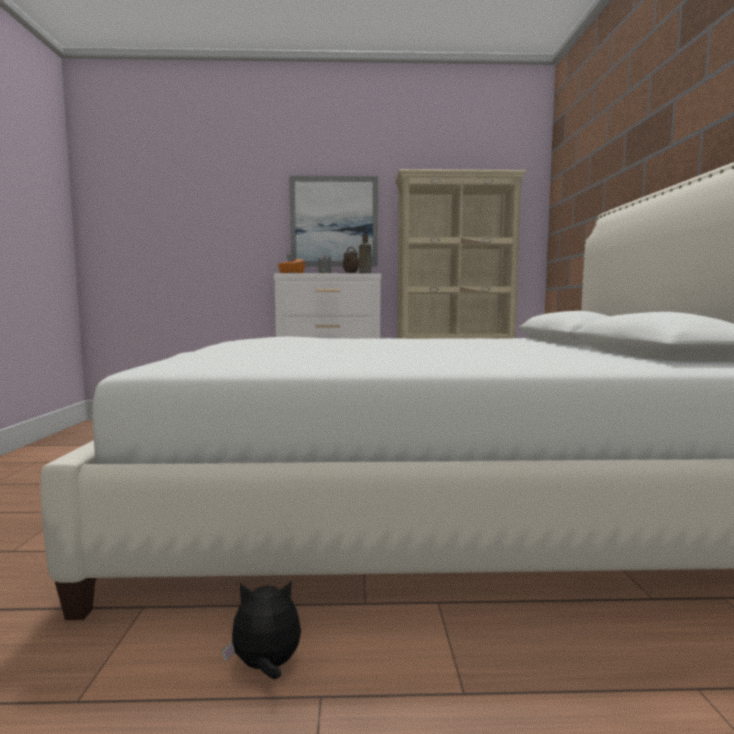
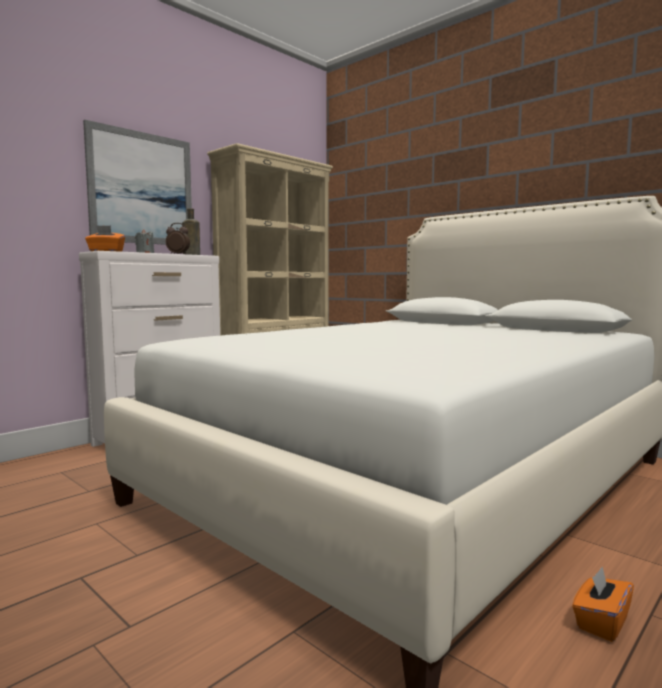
camera: 45 degrees left, 0 degrees up
plush toy [222,581,301,679] -> orange tissue box [572,566,634,642]

